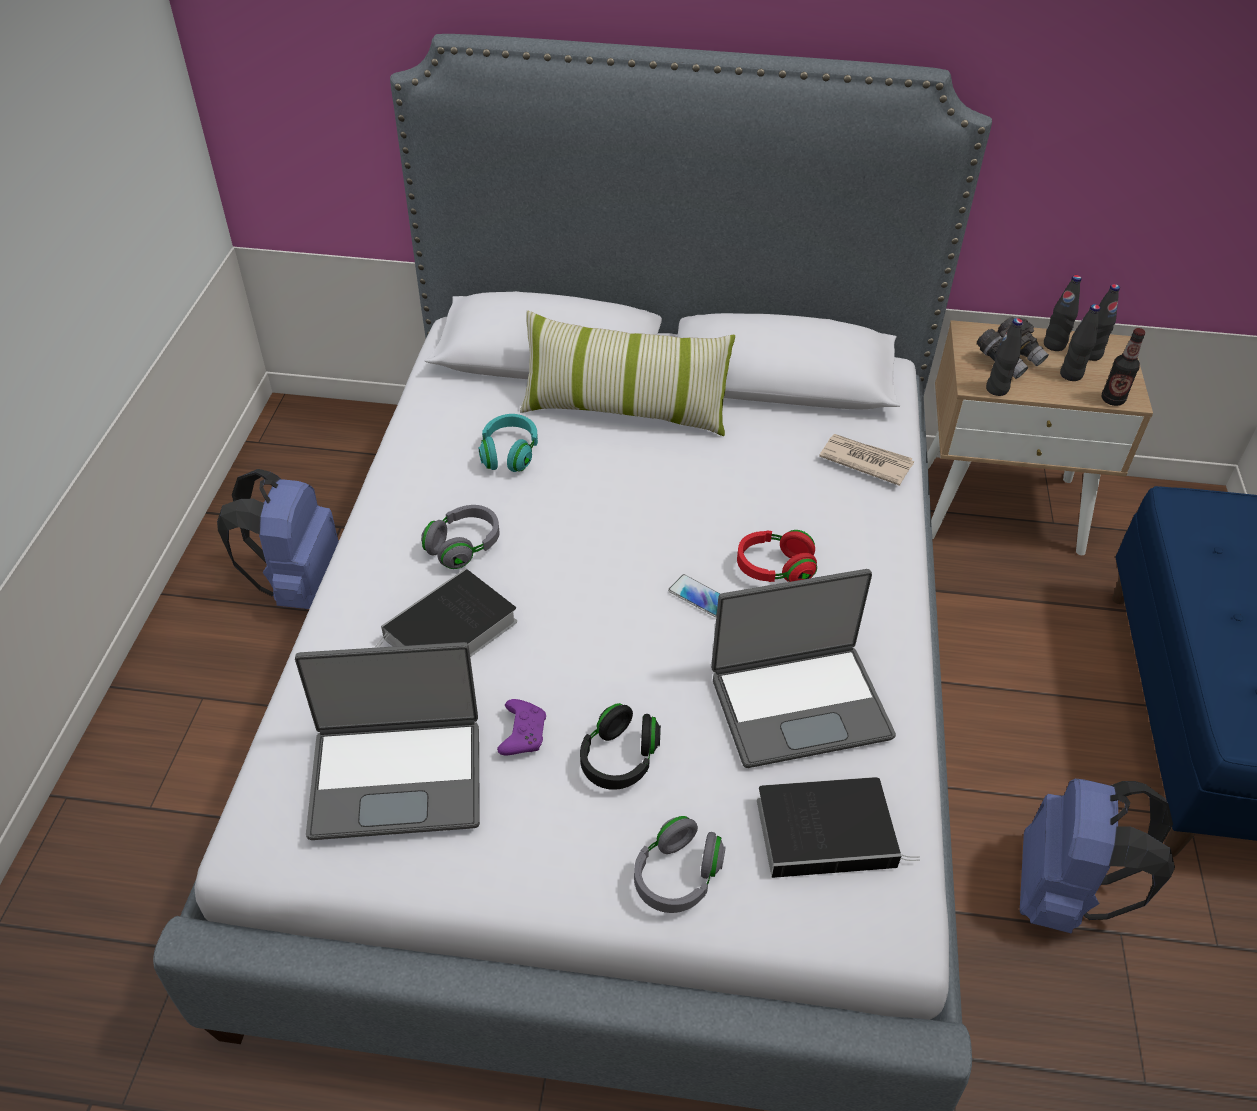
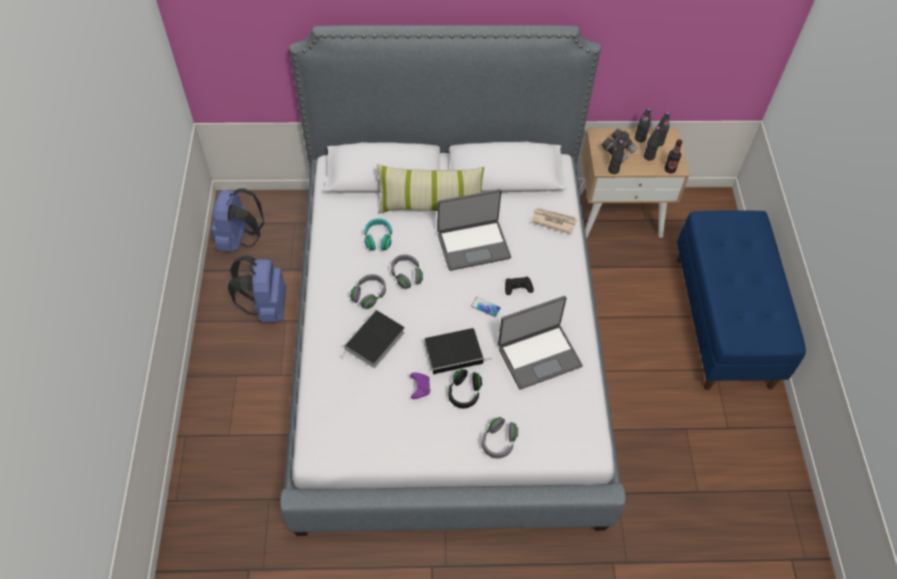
camera: 10 degrees left, 10 degrees up
laptop [295,642,480,840] -> laptop moved to [437,189,511,271]
red headphones [737,530,817,582] -> black game controller [505,277,534,295]
book [757,777,920,878] -> book moved to [425,328,492,374]
blue backpack [1020,779,1175,934] -> blue backpack moved to [211,189,264,252]
none -> grey headphones [391,254,423,289]

